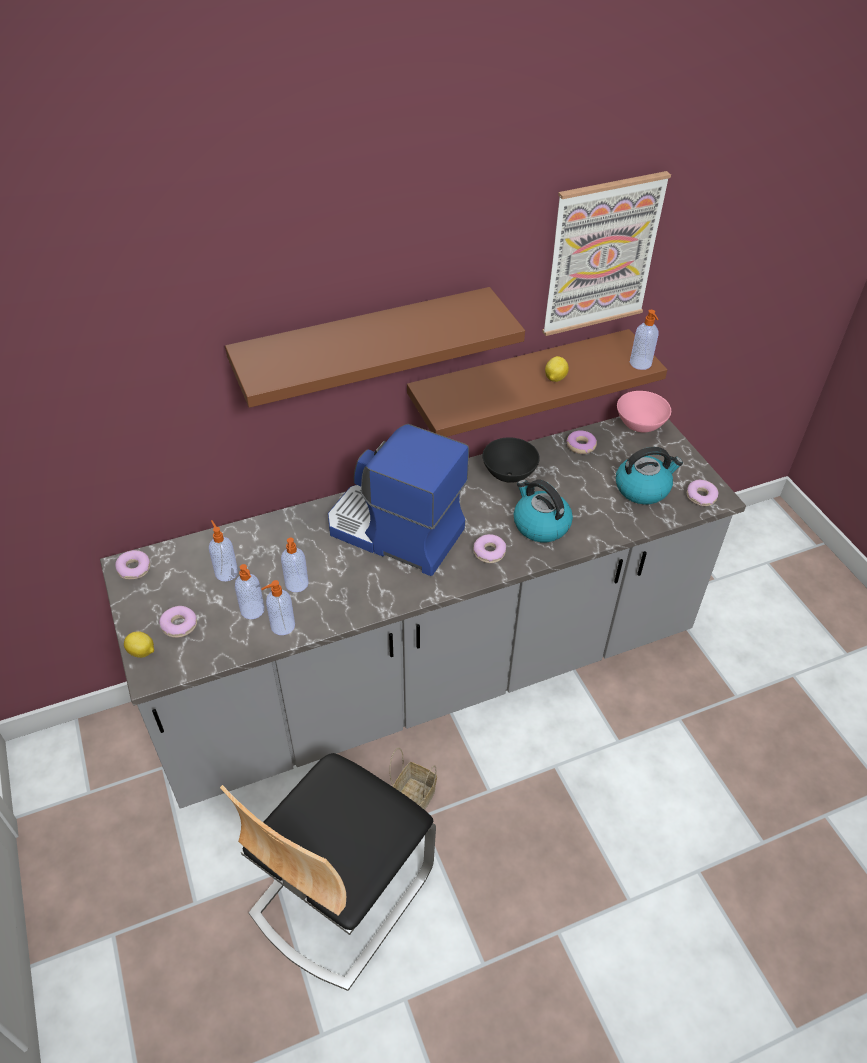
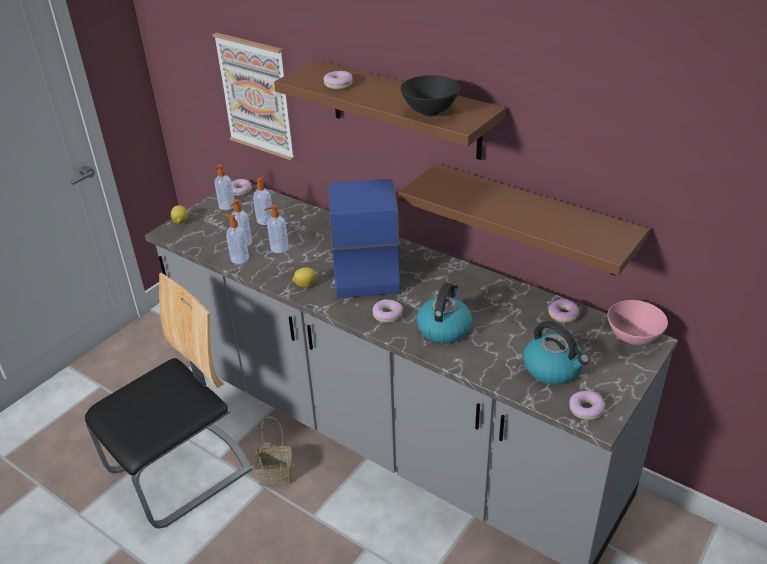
camera: 60 degrees right, 10 degrees down
donut [159,606,197,638] -> donut moved to [323,71,353,90]
chair [220,753,436,991] -> chair turned 135 degrees clockwise [85,273,252,528]
black bowl [482,437,540,483] -> black bowl moved to [400,75,460,117]
picture [542,171,671,336] -> picture moved to [213,33,295,160]
lemon [545,356,569,382] -> lemon moved to [292,267,316,287]
soap dispenser [630,310,659,370] -> soap dispenser moved to [212,164,234,210]

